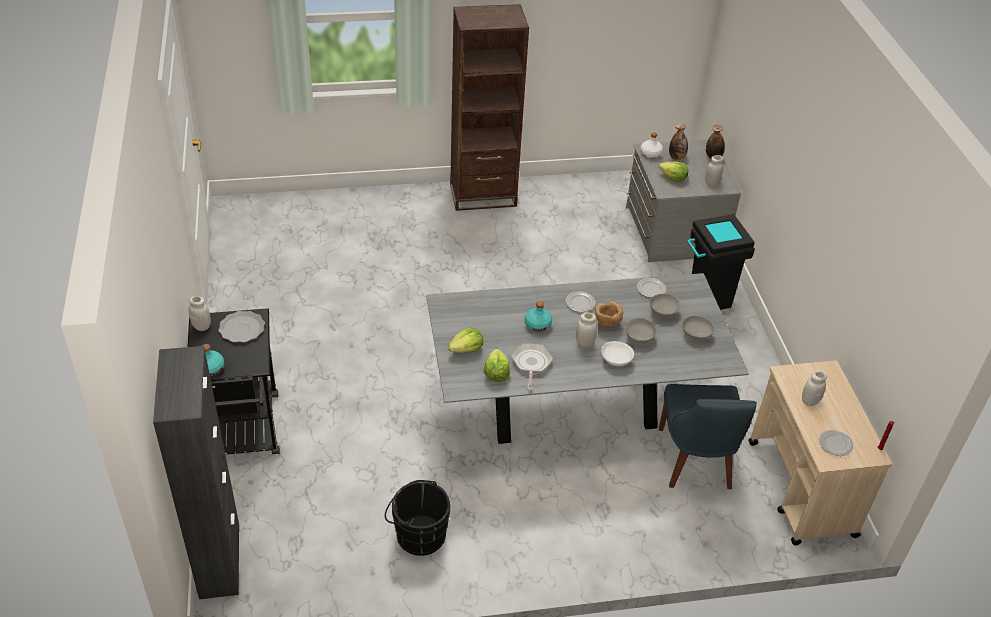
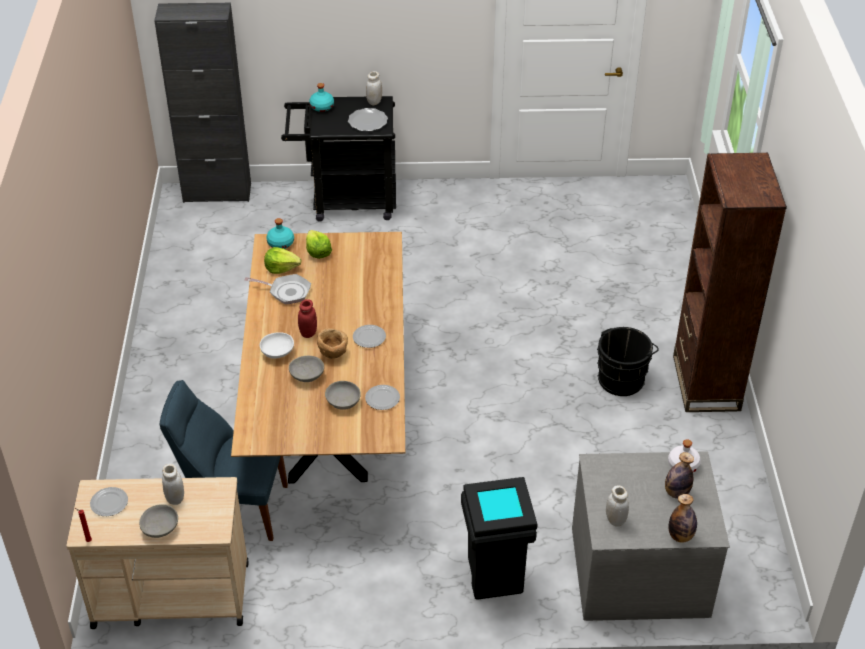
camera: 100 degrees right, 0 degrees up
black bucket [385,480,451,556] -> black bucket moved to [597,327,659,396]
grey dining table [426,273,749,444] -> brown dining table [231,232,405,484]
turquoise bottle [525,301,552,332] -> turquoise bottle moved to [266,218,294,249]
white jar [576,312,597,347] -> red jar [298,299,317,338]
lettuce [659,162,688,182] -> none
grey bowl [682,316,714,340] -> grey bowl moved to [139,504,178,538]

